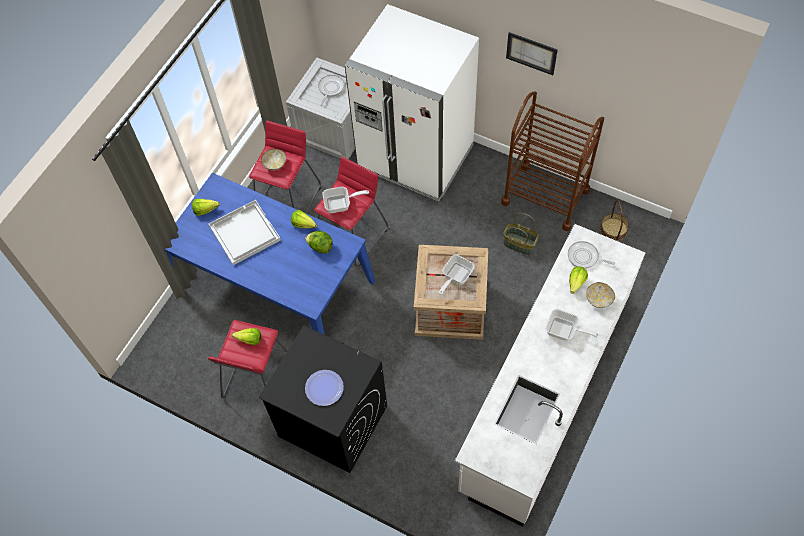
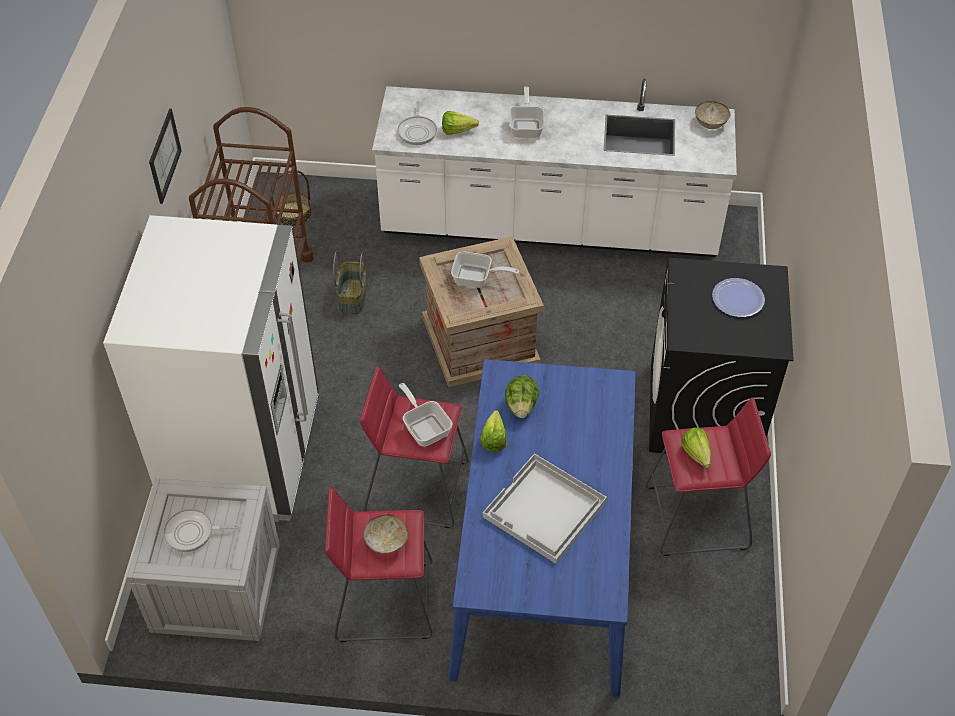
camera: 115 degrees left, 10 degrees down
lettuce [192,199,220,216] -> none
bowl [586,282,615,308] -> bowl moved to [695,101,730,129]

